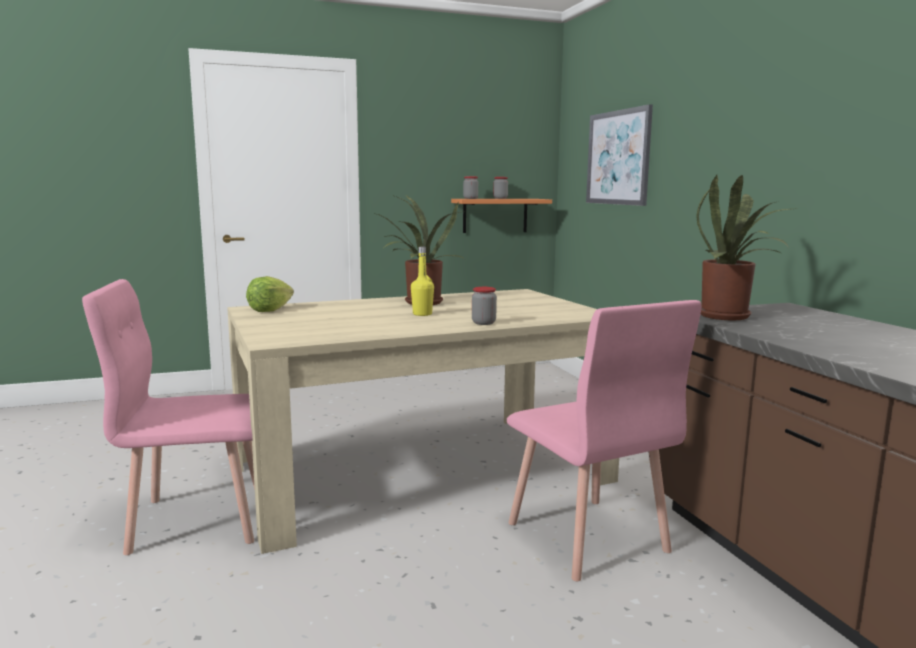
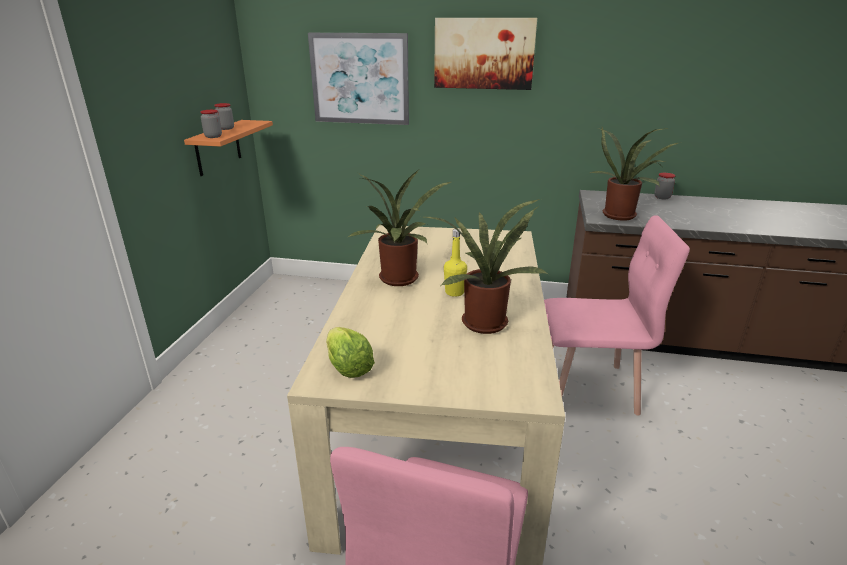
camera: 60 degrees left, 15 degrees up
jar [472,287,497,325] -> jar moved to [654,173,675,199]
none -> potted plant [424,199,549,334]
none -> picture [434,18,537,90]

